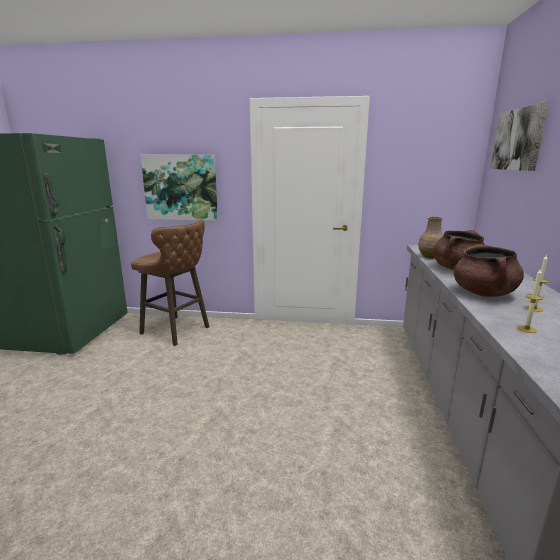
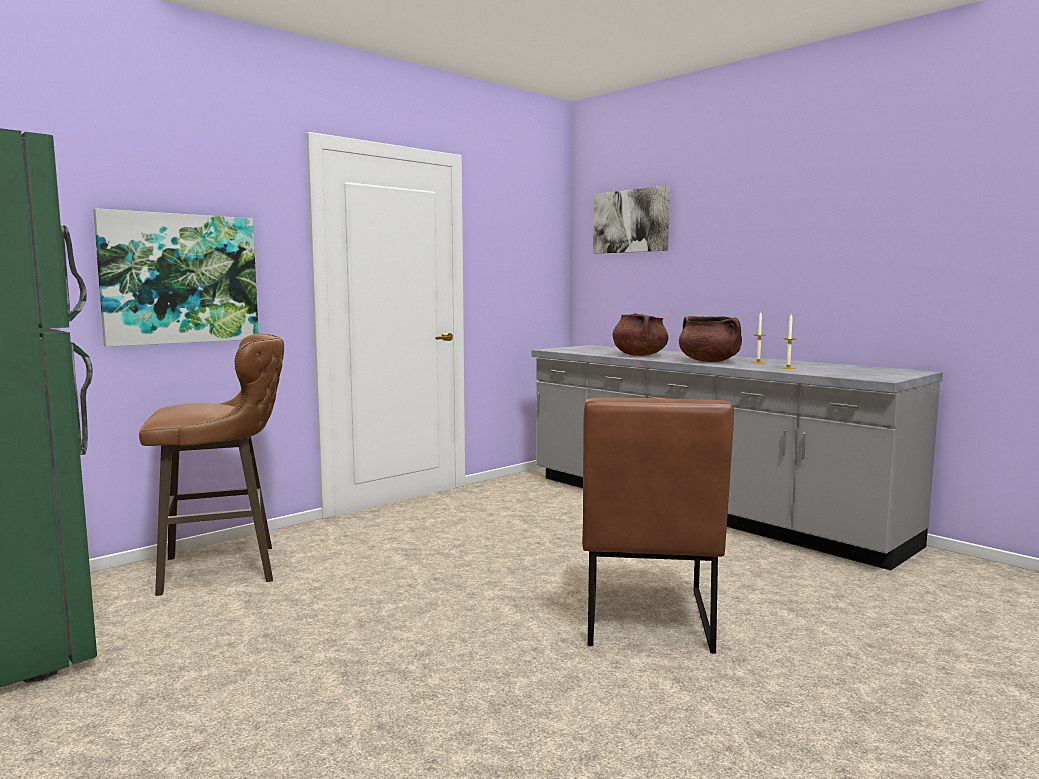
camera: 50 degrees left, 10 degrees down
brown vase [418,217,443,258] -> none
none -> brown chair [582,398,734,654]

